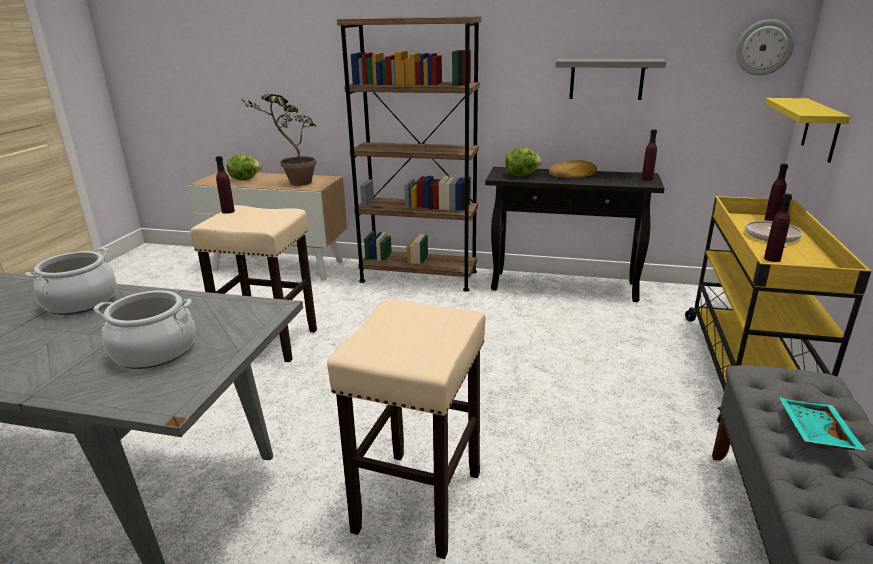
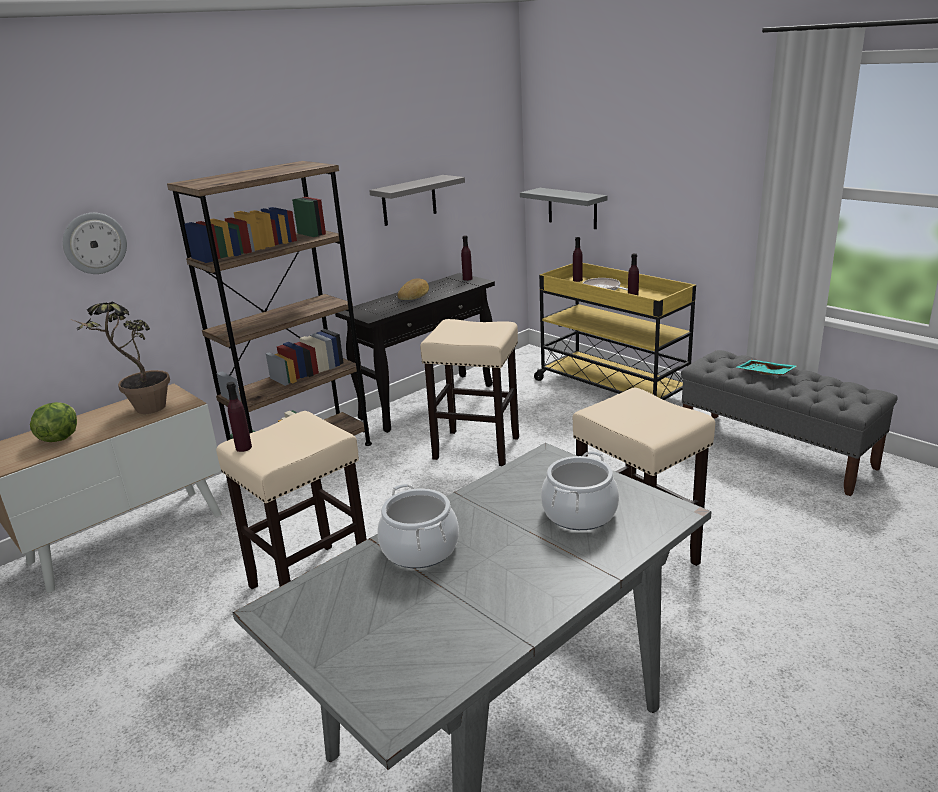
camera: 55 degrees left, 0 degrees up
lettuce [505,147,542,176] -> none
wall clock [736,19,794,76] -> wall clock moved to [63,213,127,274]
yellow shelf [765,98,850,163] -> grey shelf [520,188,608,229]
none -> beige stool [420,319,519,466]

